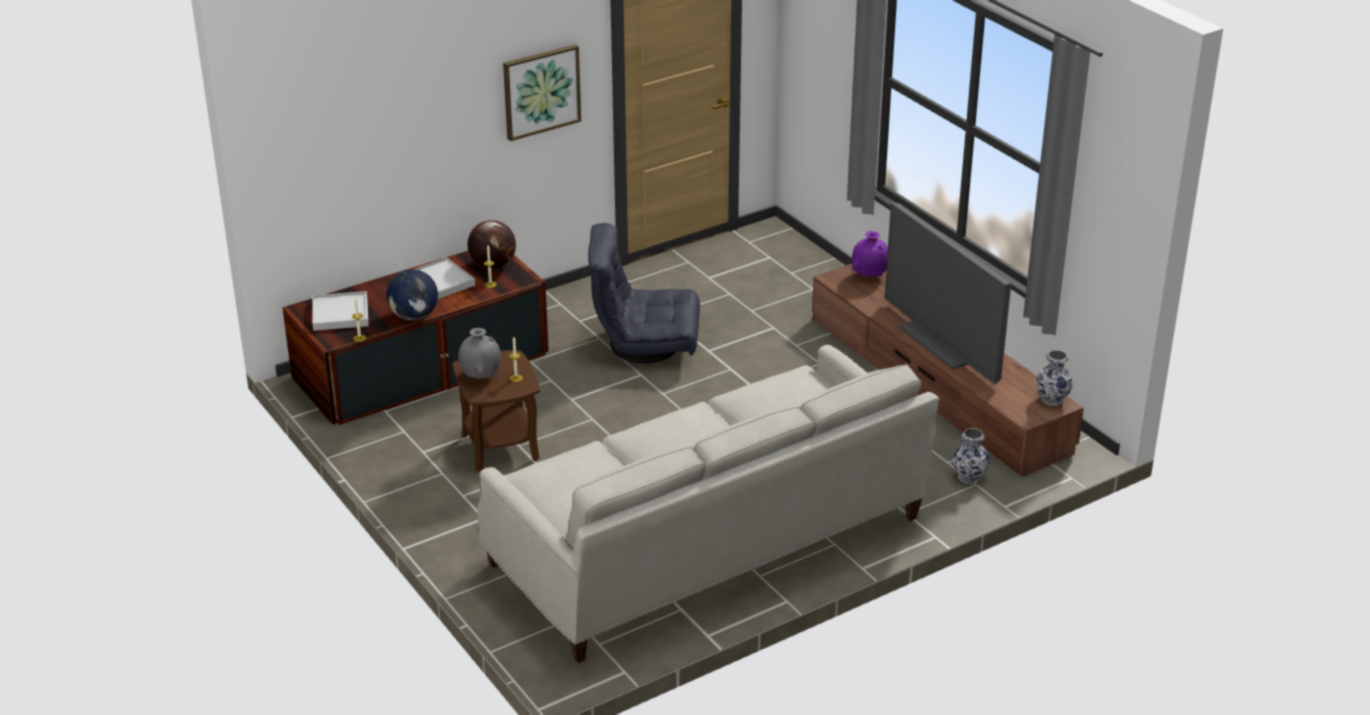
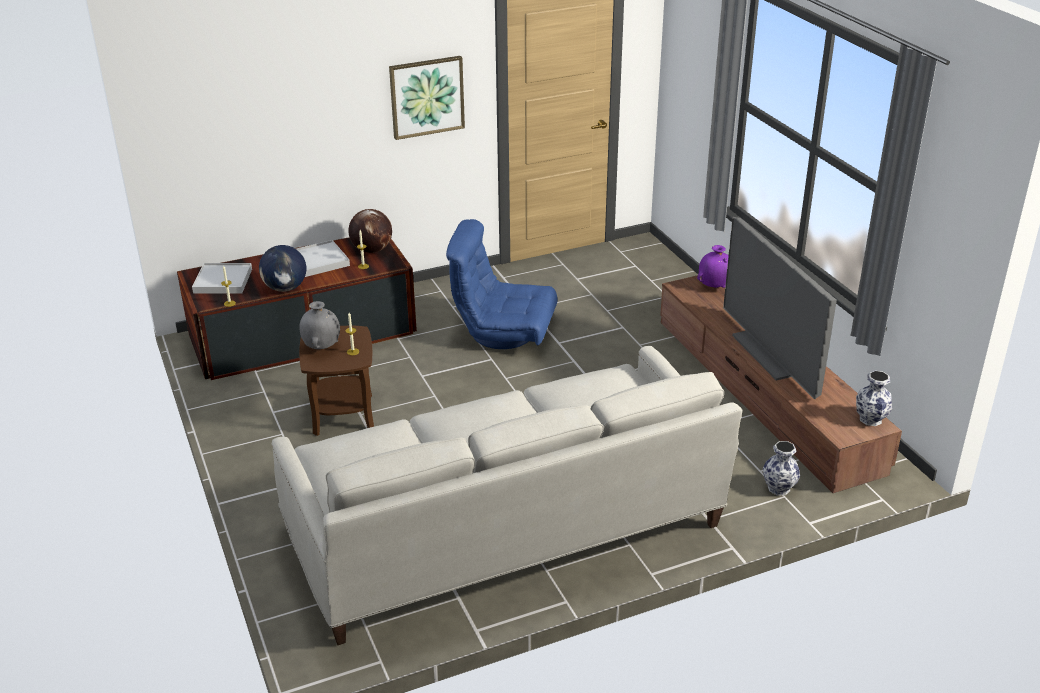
camera: 10 degrees right, 0 degrees up
grey armchair [588,223,700,363] -> blue armchair [446,219,557,349]

